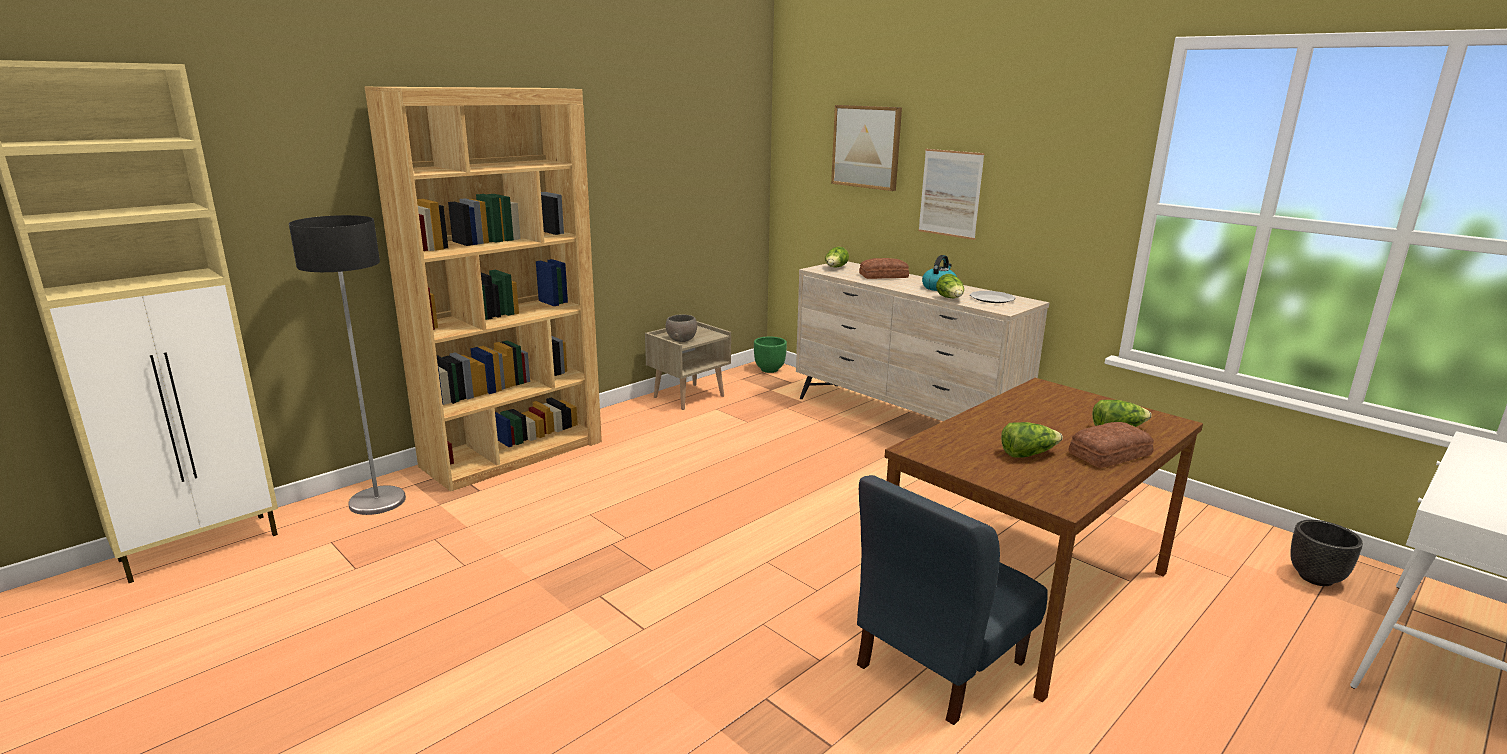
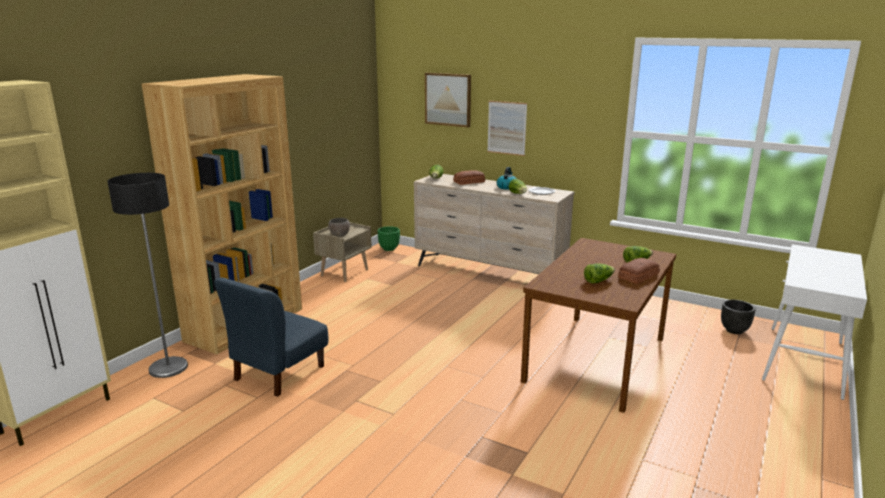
camera: 15 degrees left, 0 degrees up
blue chair [857,475,1048,725] -> blue chair moved to [214,278,328,397]

